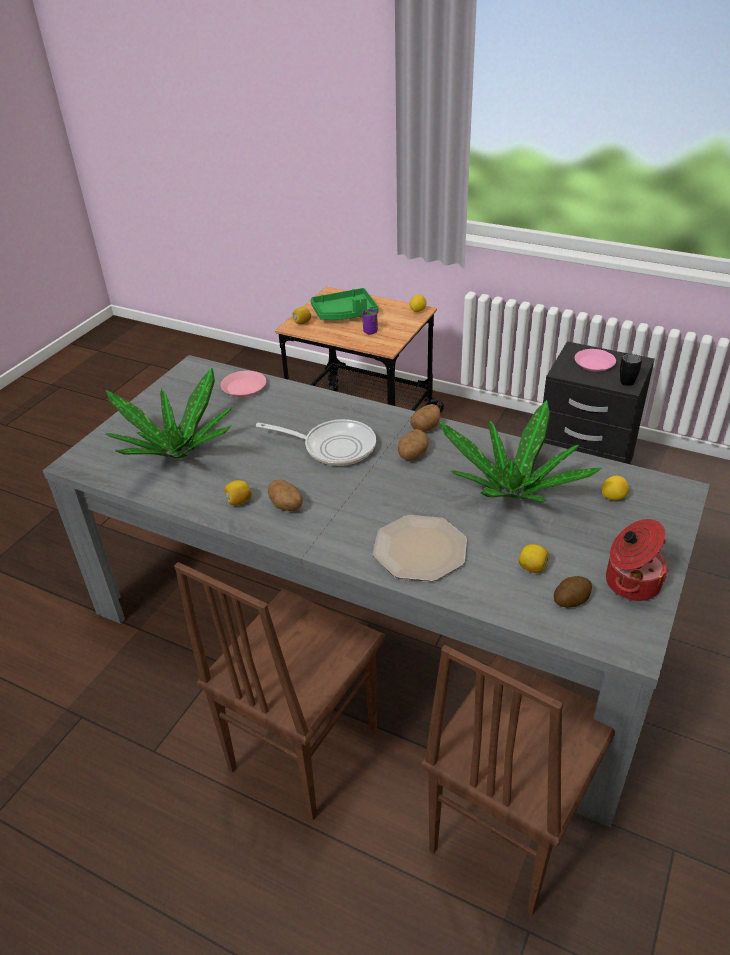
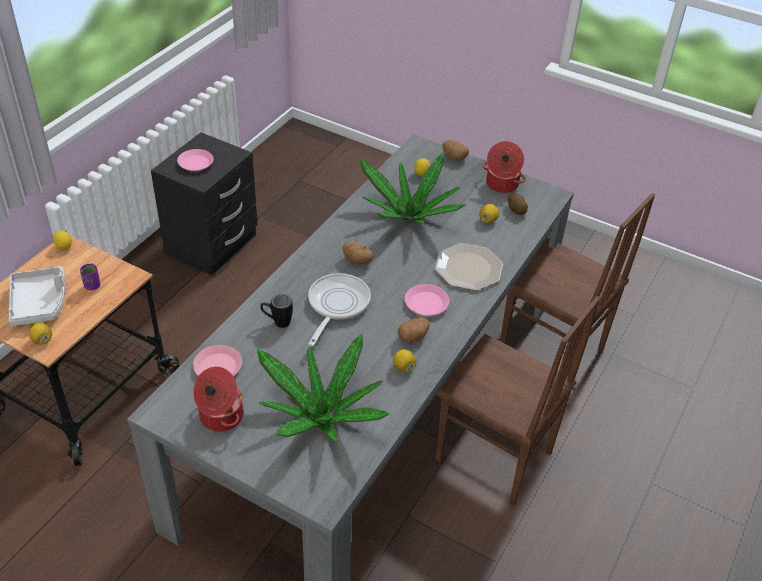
camera: 90 degrees left, 5 degrees up
green tray [311,288,378,320] -> grey tray [9,266,65,326]
potato [410,404,440,432] -> potato moved to [443,140,469,161]
black mug [620,353,642,386] -> black mug moved to [260,294,293,328]
none -> cooking pot [193,367,243,432]
none -> pink plate [405,284,449,316]

